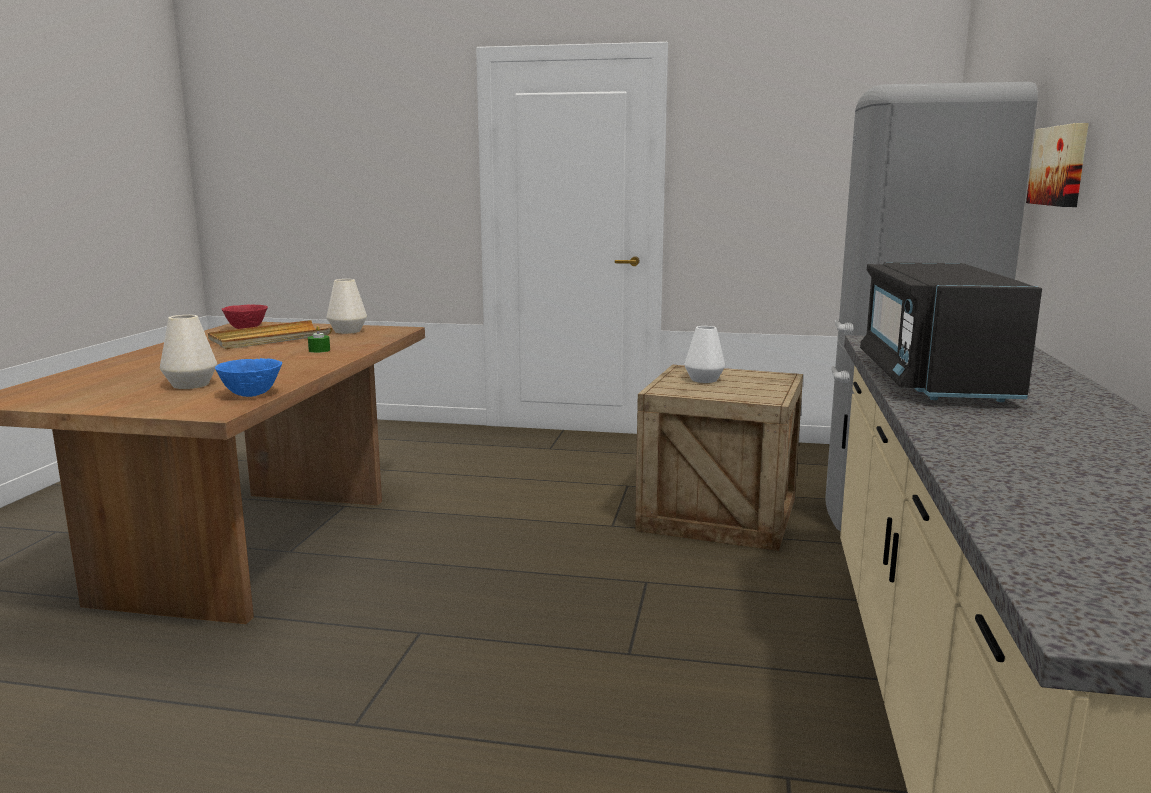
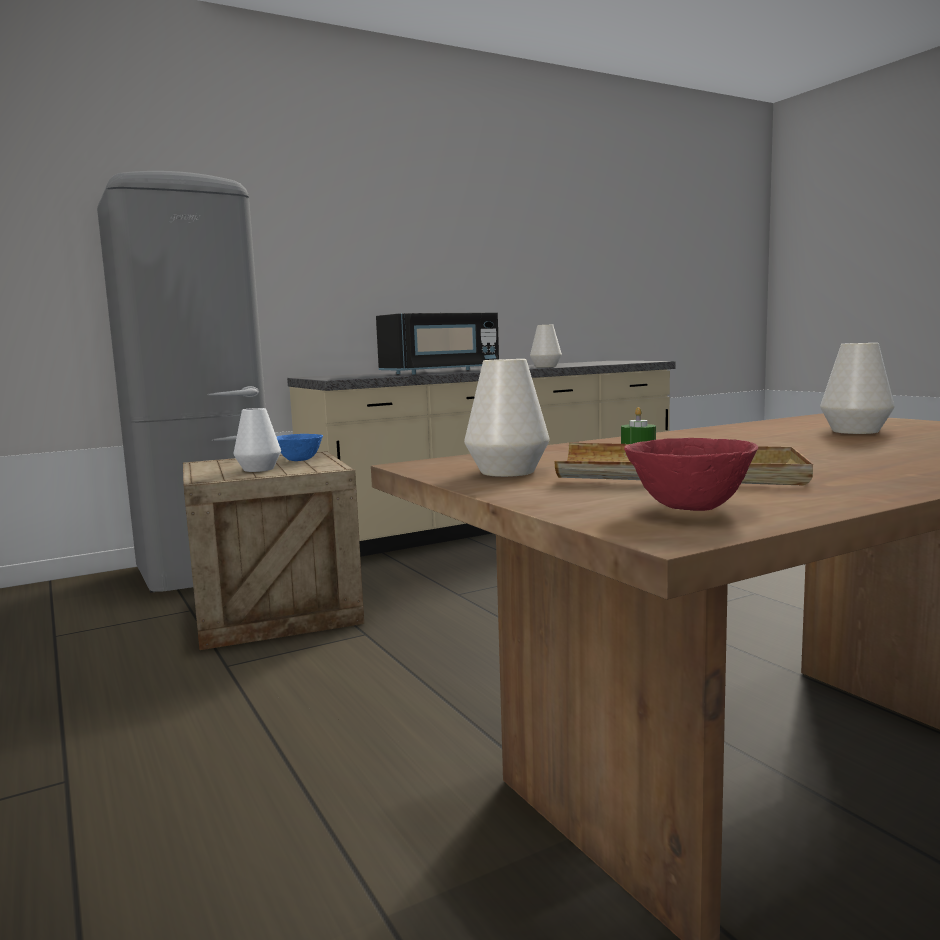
camera: 130 degrees left, 5 degrees down
blue bowl [215,358,282,397] -> blue bowl moved to [277,434,323,461]
picture [1026,123,1089,207] -> none
none -> white vase [530,325,562,368]

